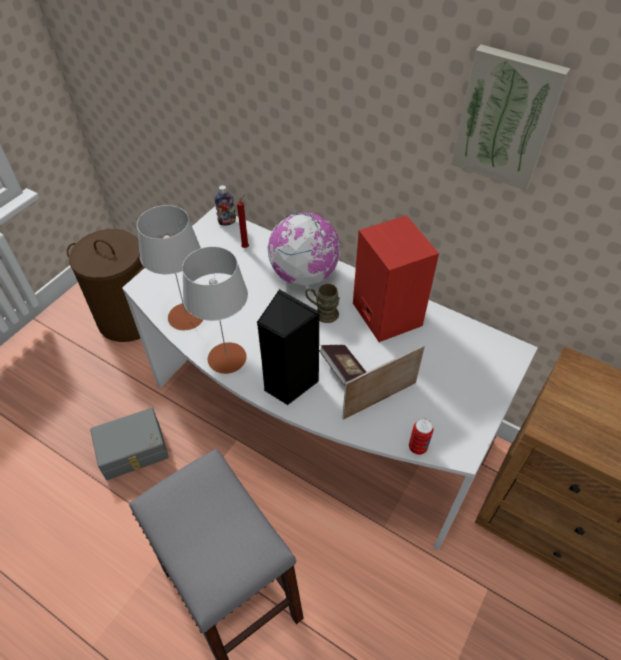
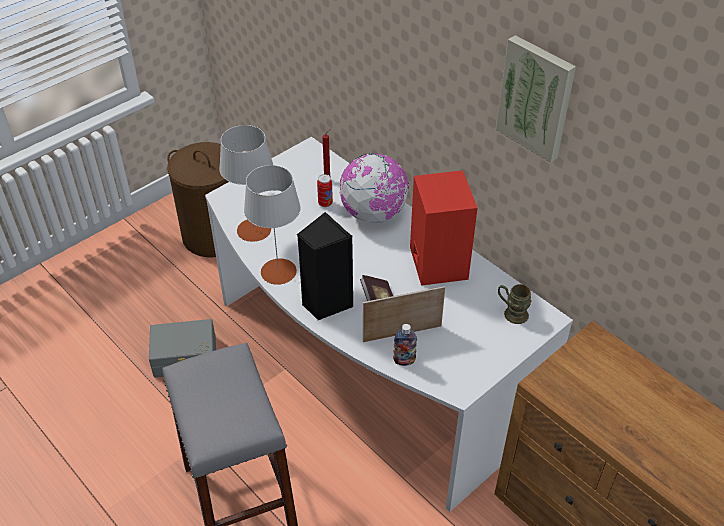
camera: 15 degrees right, 5 degrees down
bottle [215,185,236,226] -> bottle moved to [393,324,417,366]
brown mug [306,284,340,323] -> brown mug moved to [498,284,532,324]
can [409,418,433,455] -> can moved to [317,174,333,207]

